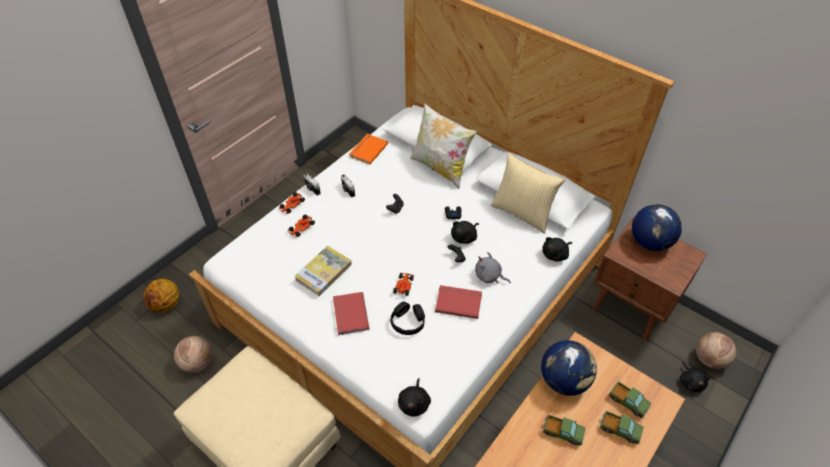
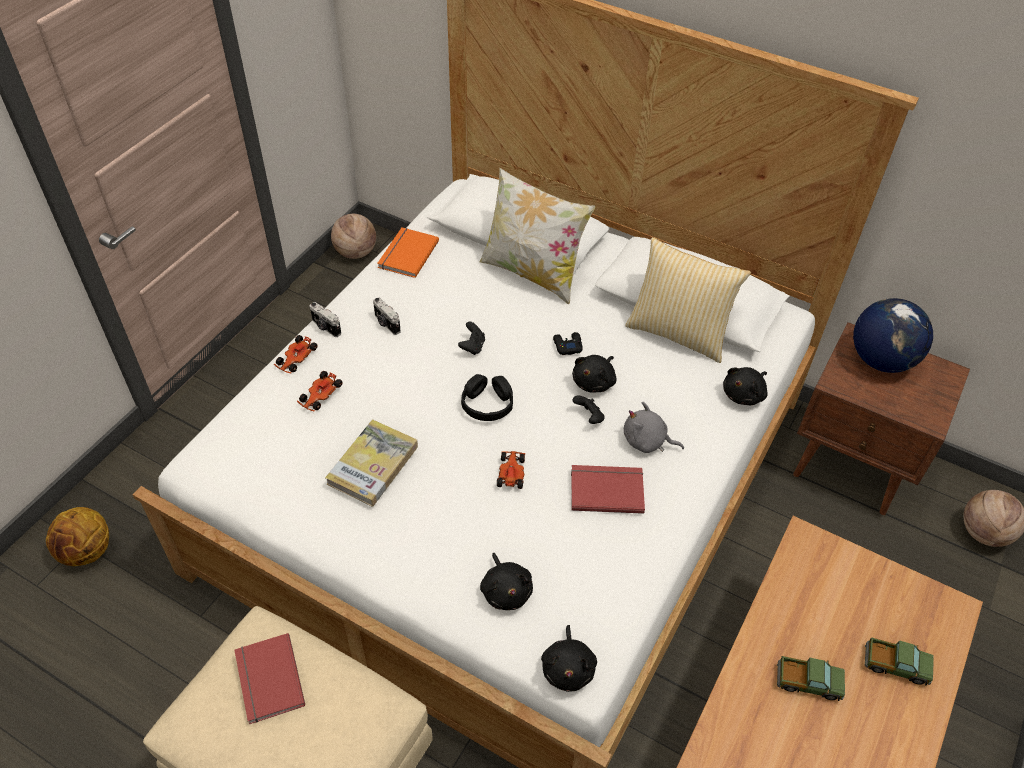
camera: 10 degrees left, 0 degrees up
basketball [174,336,213,373] -> basketball moved to [331,214,376,259]
red book [333,292,369,335] -> red book moved to [234,633,305,724]
black headphones [390,301,425,335] -> black headphones moved to [461,374,513,421]
globe [541,340,597,396] -> none
toy truck [609,381,651,418] -> none
black plush toy [680,362,710,392] -> black plush toy moved to [480,553,533,610]

